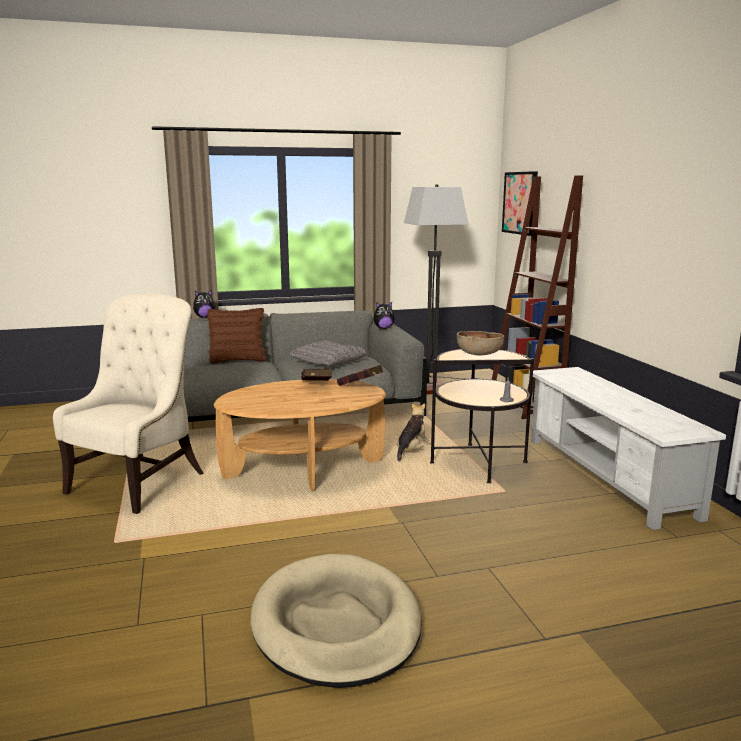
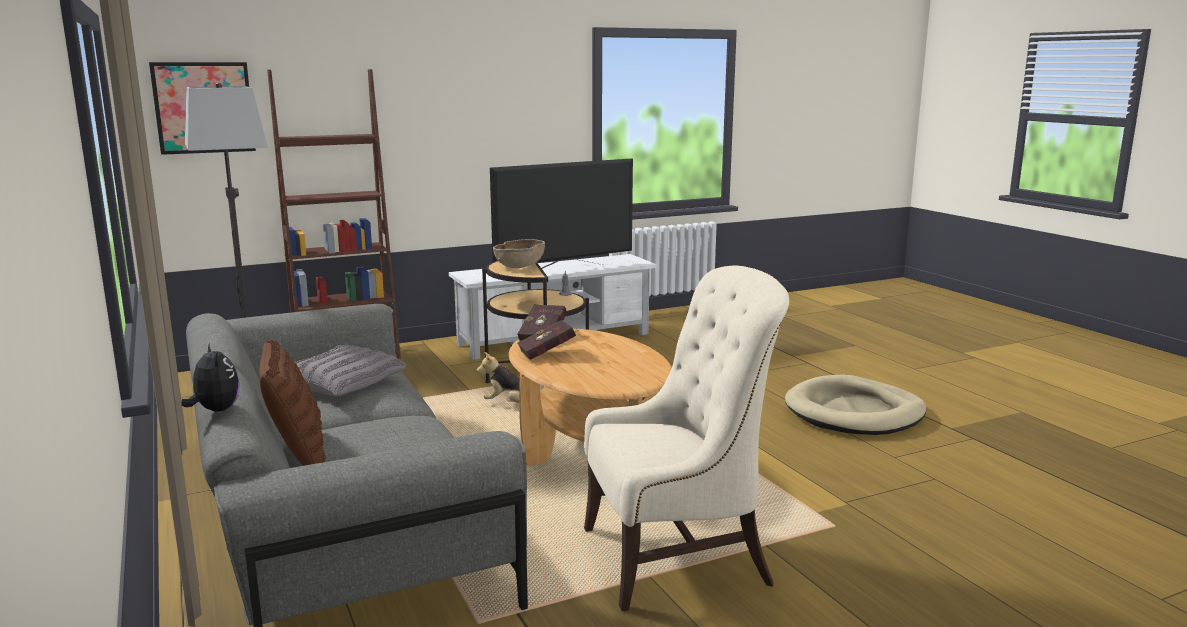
camera: 100 degrees left, 0 degrees up
beige armchair [53,294,204,514] -> beige armchair turned 150 degrees clockwise [584,265,789,611]
plush toy [374,302,395,329] -> none
none -> television [490,158,633,269]

